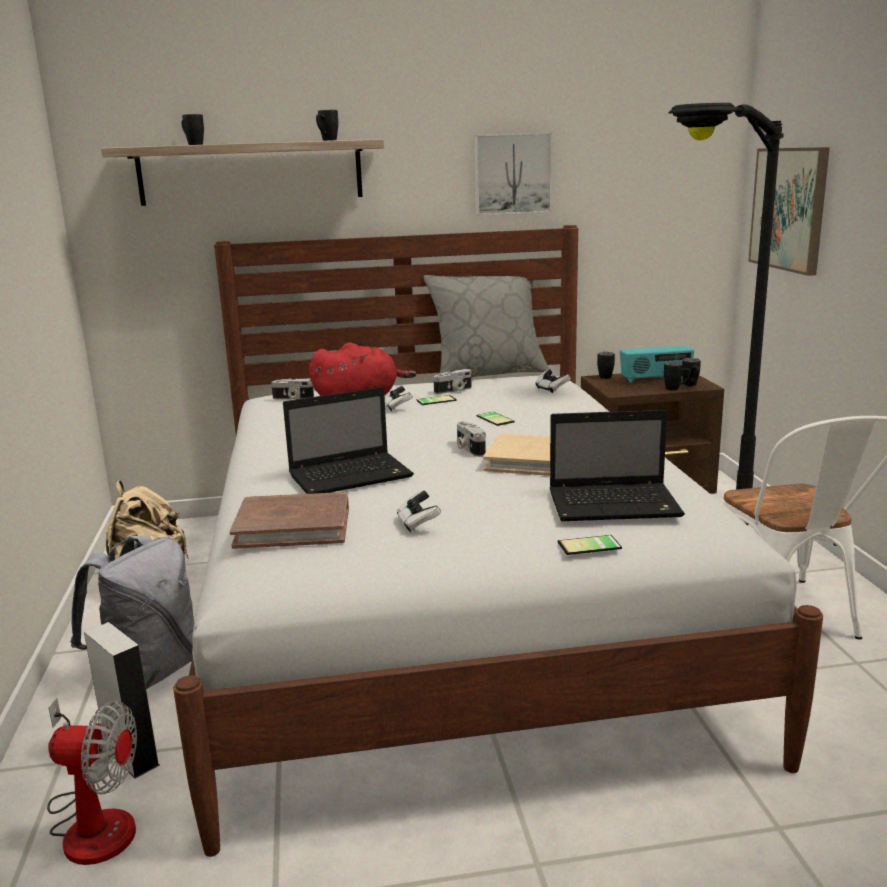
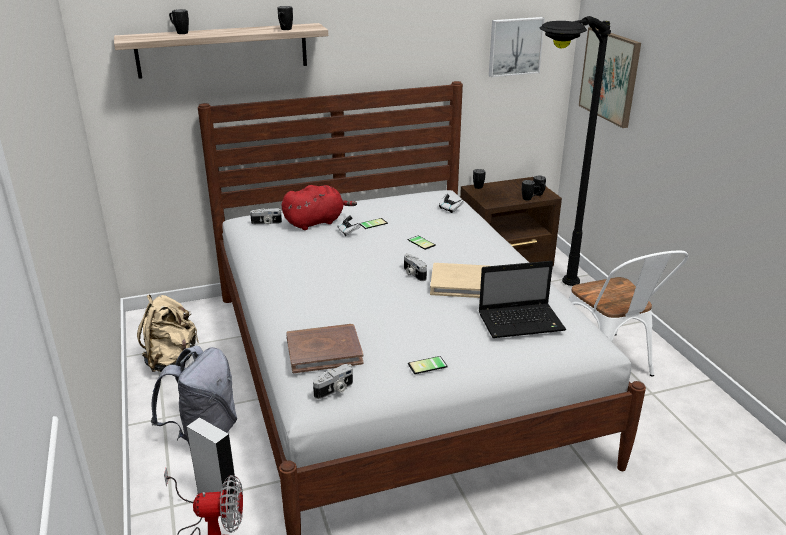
camera: 10 degrees left, 10 degrees up
laptop [283,387,414,494] -> none
game controller [397,490,441,532] -> none
grey pillow [424,275,549,378] -> none
camera [433,369,472,394] -> camera moved to [313,364,353,399]
picture [474,132,552,216] -> picture moved to [489,17,545,77]
phone [558,535,622,555] -> phone moved to [408,356,448,374]
radio [620,346,694,383] -> none

